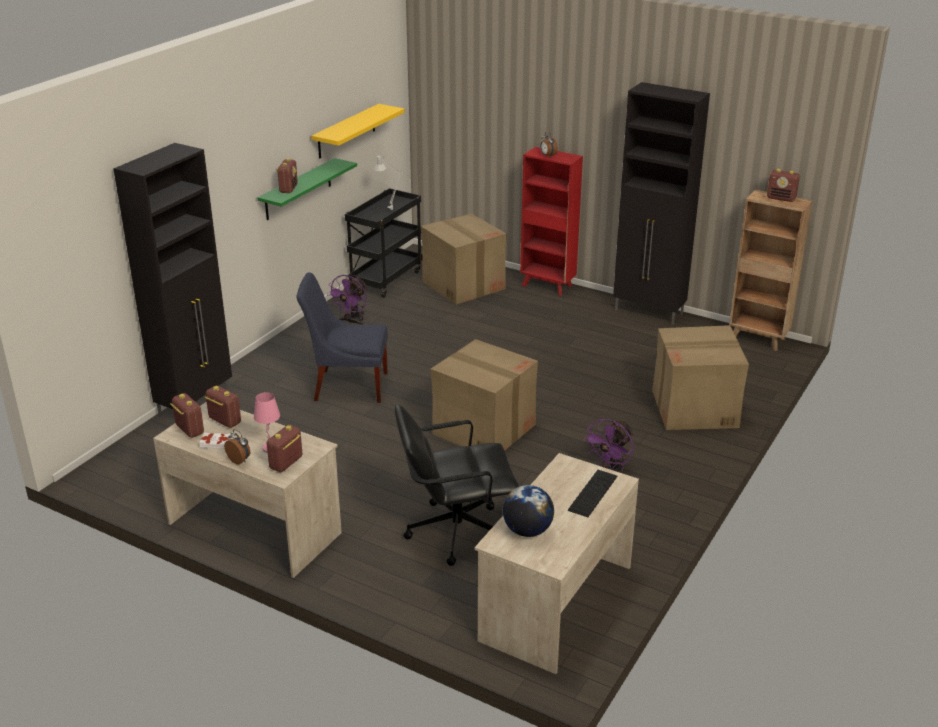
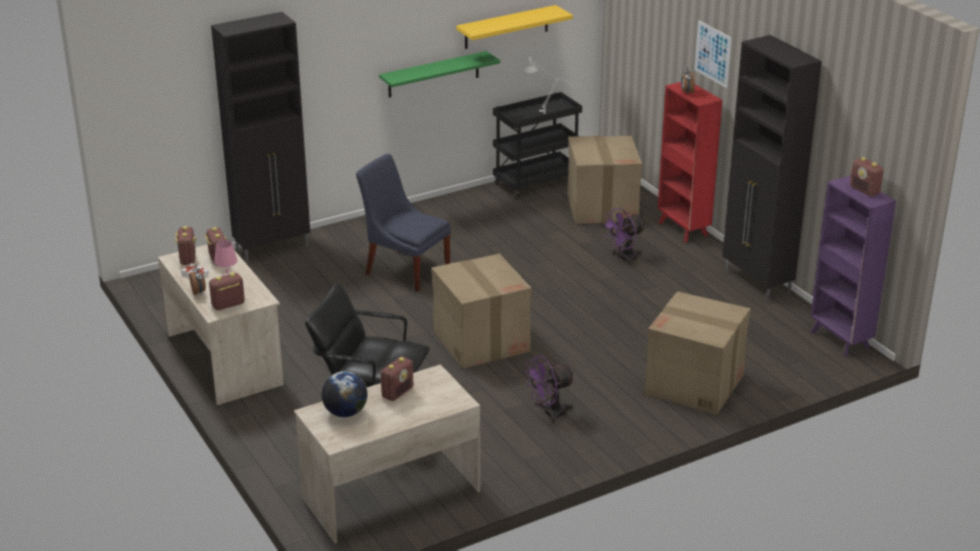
camera: 30 degrees right, 0 degrees up
radio [276,158,298,193] -> radio moved to [381,356,413,401]
purple fan [328,275,368,325] -> purple fan moved to [602,208,646,266]
keyboard [568,470,617,517] -> none
brown bookcase [729,190,812,351] -> purple bookcase [810,175,896,357]
none -> picture [695,20,732,88]

